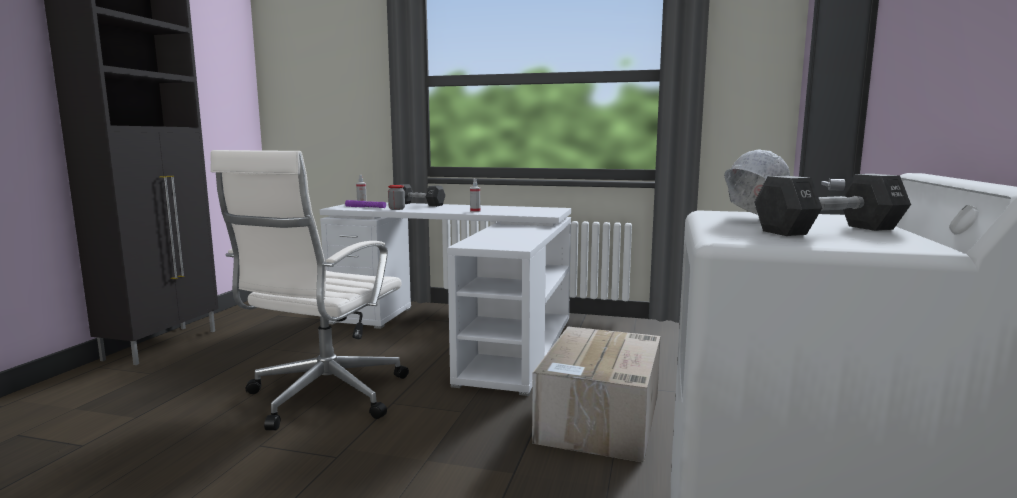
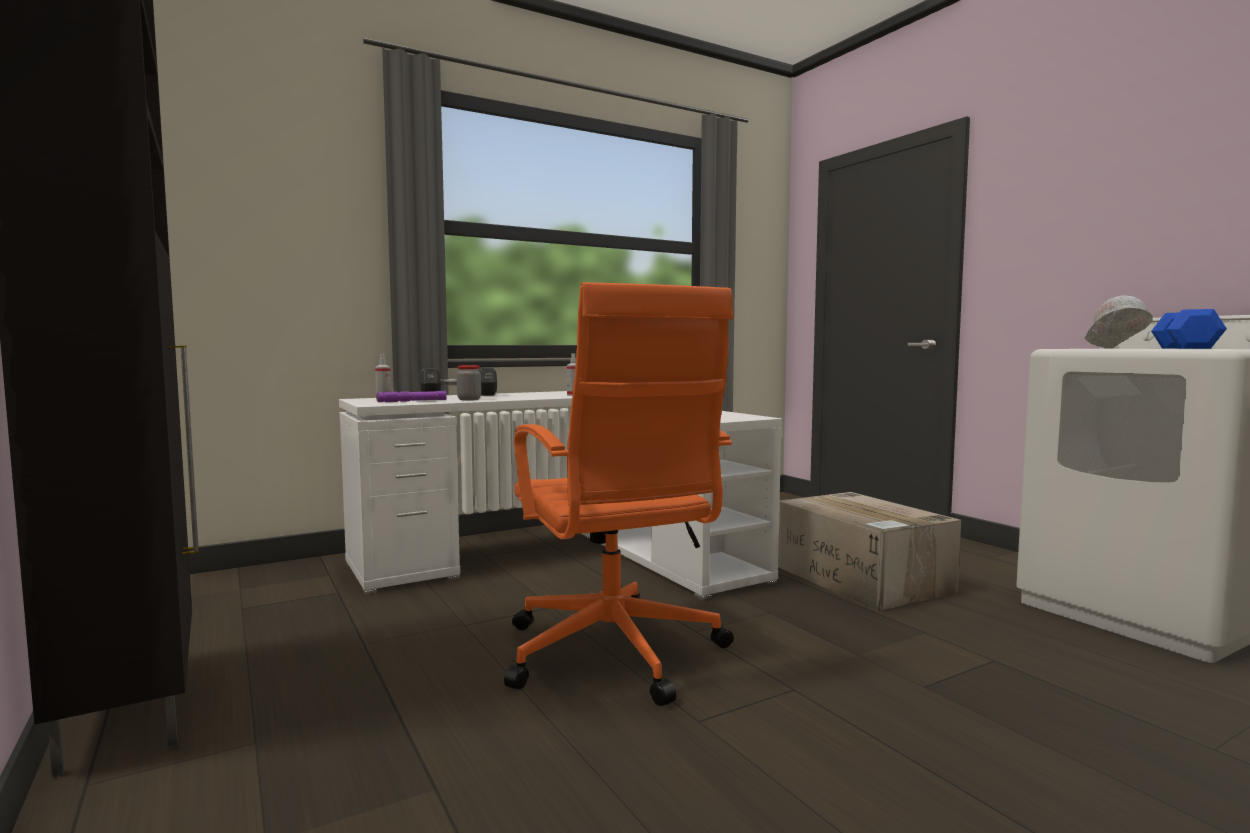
camera: 45 degrees left, 5 degrees down
white office chair [210,150,409,431] -> orange office chair [504,282,734,706]
black dumbbell [754,174,911,236] -> blue dumbbell [1151,309,1227,349]

